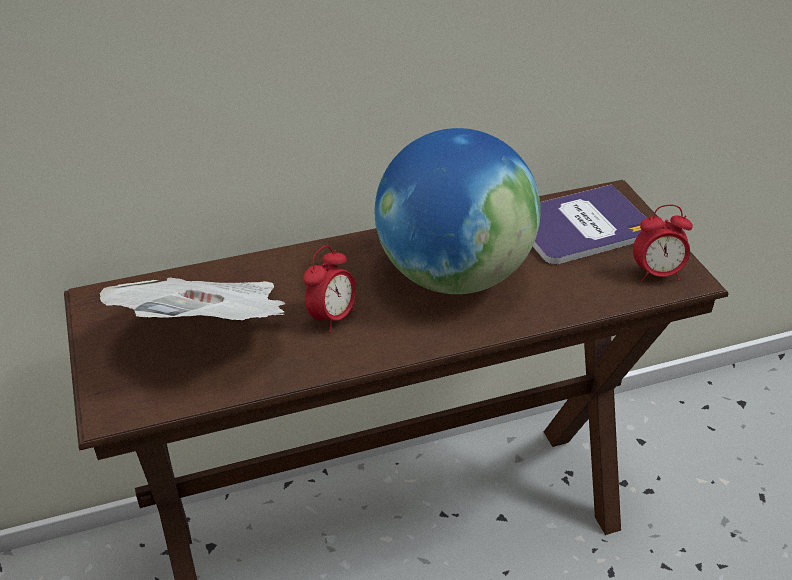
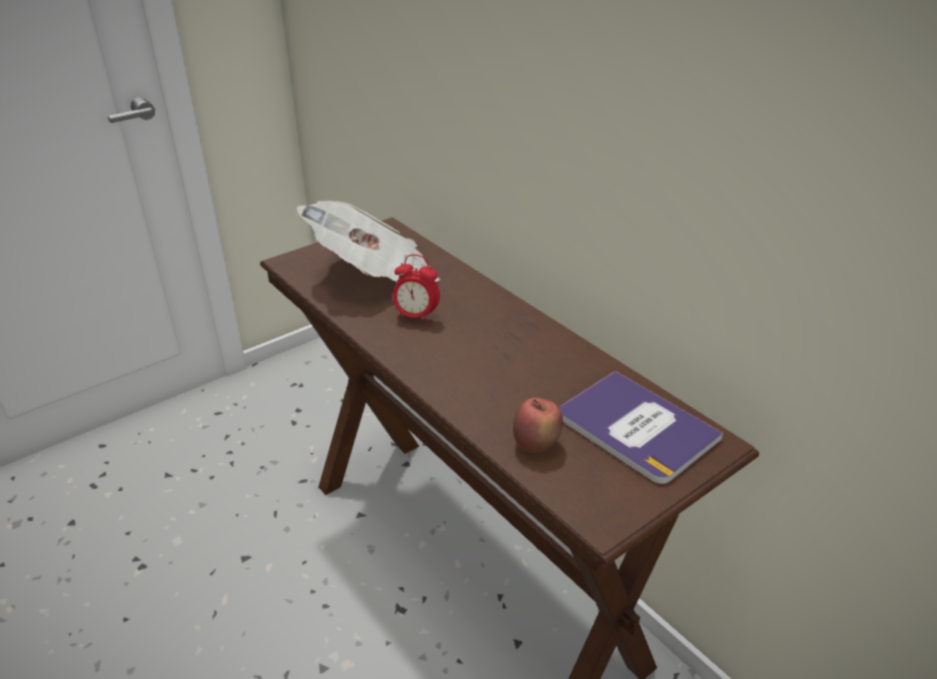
camera: 70 degrees right, 5 degrees down
globe [375,128,541,294] -> none
alarm clock [633,205,693,282] -> none
none -> apple [513,398,563,452]

